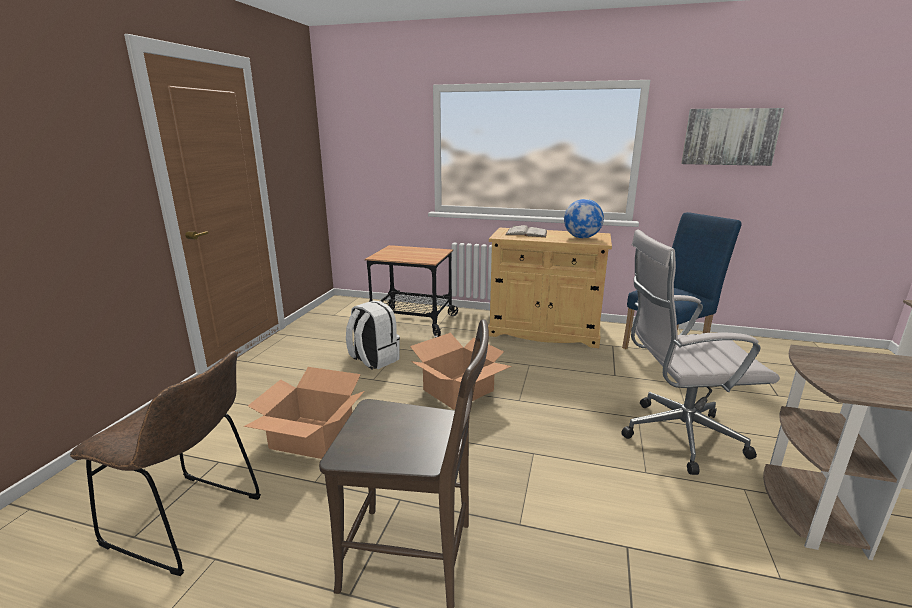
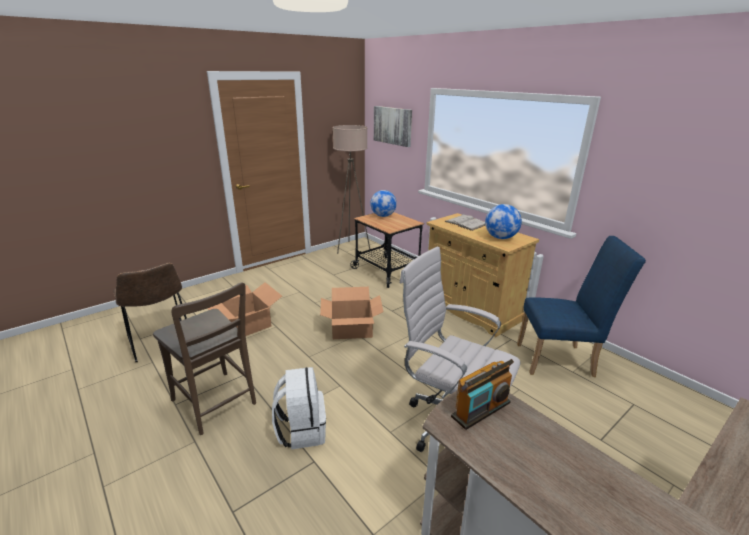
camera: 35 degrees right, 5 degrees up
white backpack [346,300,400,369] -> white backpack moved to [272,367,326,450]
picture [681,108,784,166] -> picture moved to [374,106,412,147]
none -> beige floor lamp [333,125,370,254]
none -> globe [370,190,397,217]
none -> radio [451,359,514,430]

